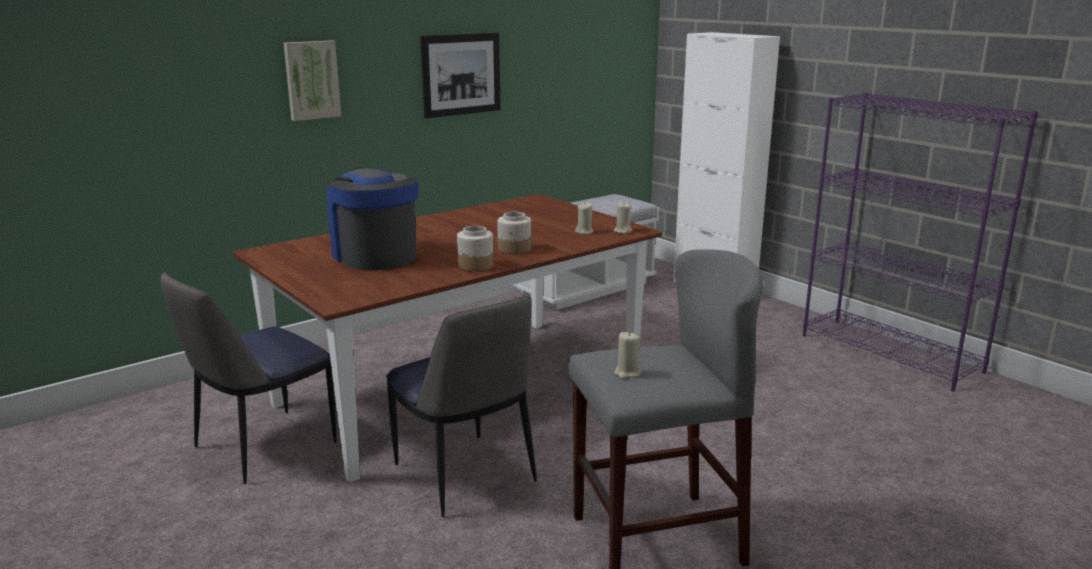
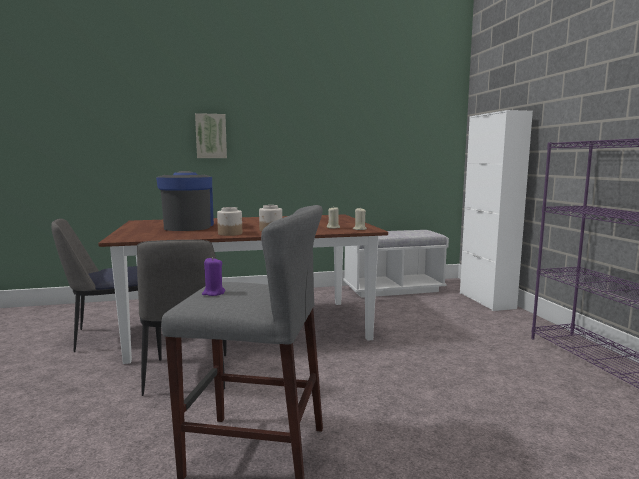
camera: 25 degrees right, 10 degrees down
picture [420,33,501,118] -> none
beige candle [614,332,642,379] -> purple candle [202,257,225,296]

